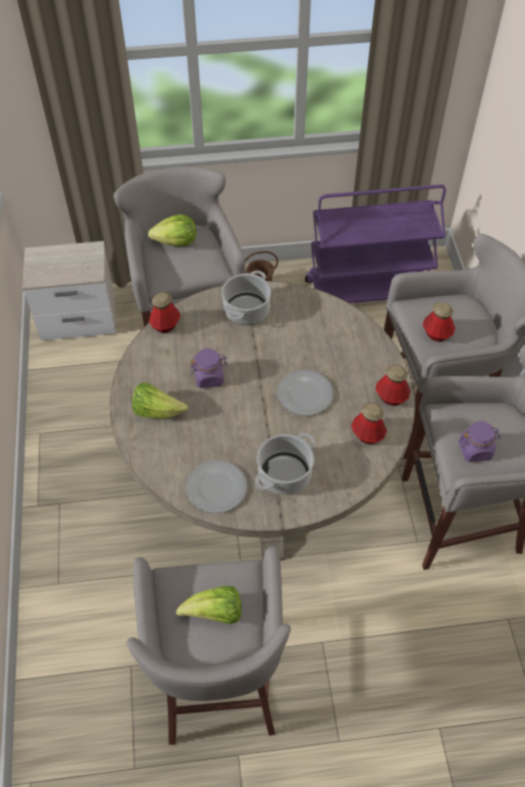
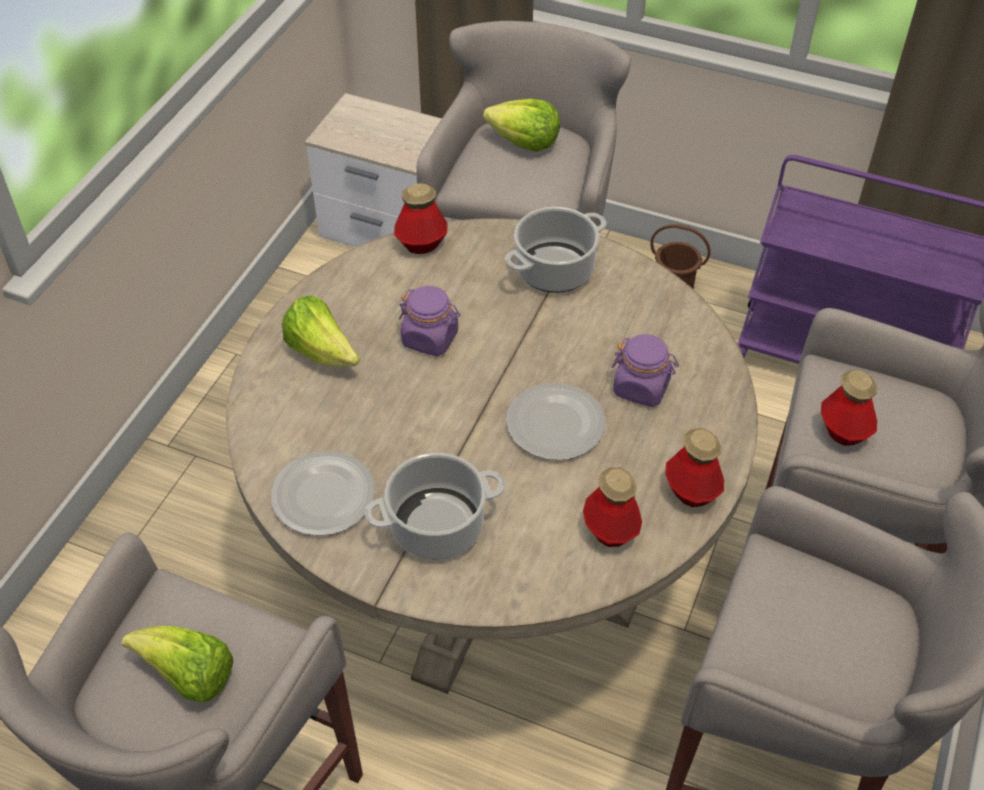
camera: 30 degrees right, 5 degrees down
purple jar [459,421,501,462] -> purple jar moved to [612,334,679,407]

